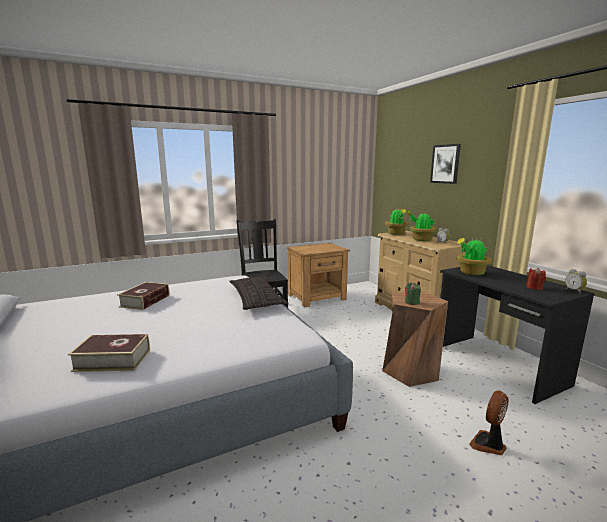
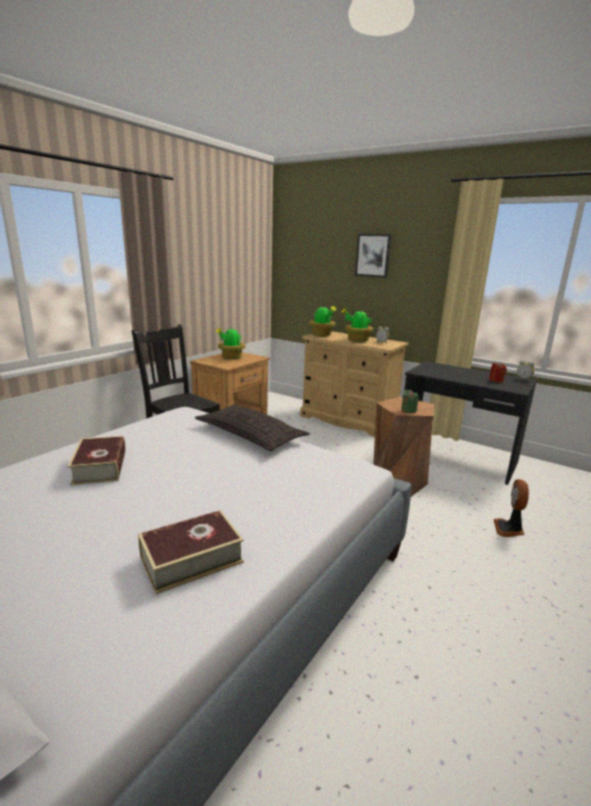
camera: 30 degrees left, 5 degrees up
potted plant [457,238,492,275] -> potted plant moved to [216,327,246,359]

